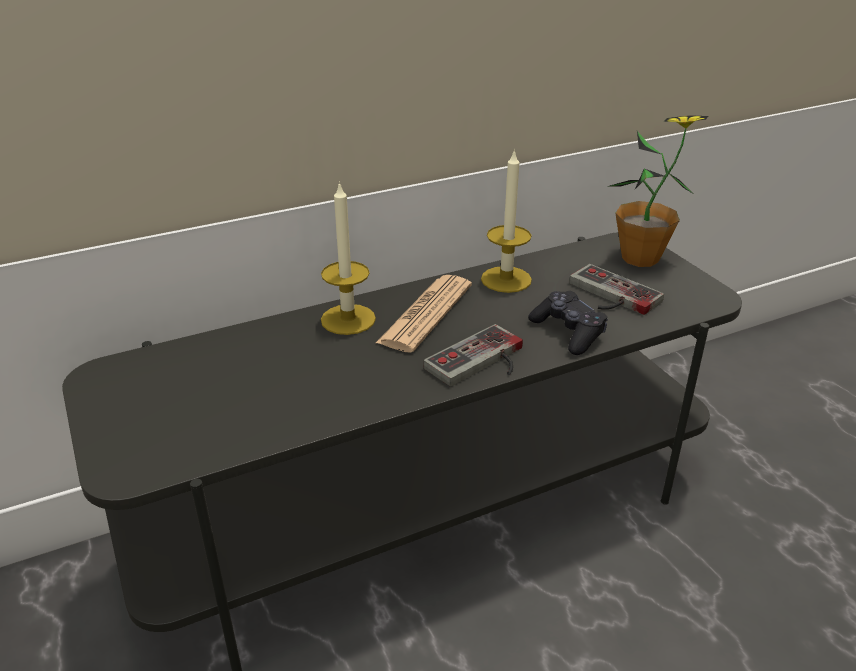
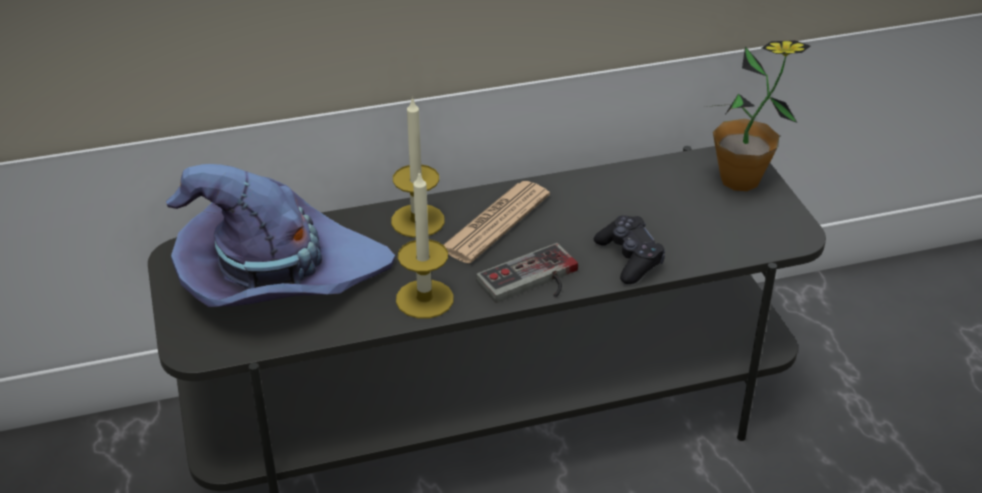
camera: 10 degrees right, 5 degrees up
candle [481,149,532,293] -> candle moved to [396,171,454,319]
game controller [569,264,664,315] -> none
none -> purple hat [166,164,395,307]

